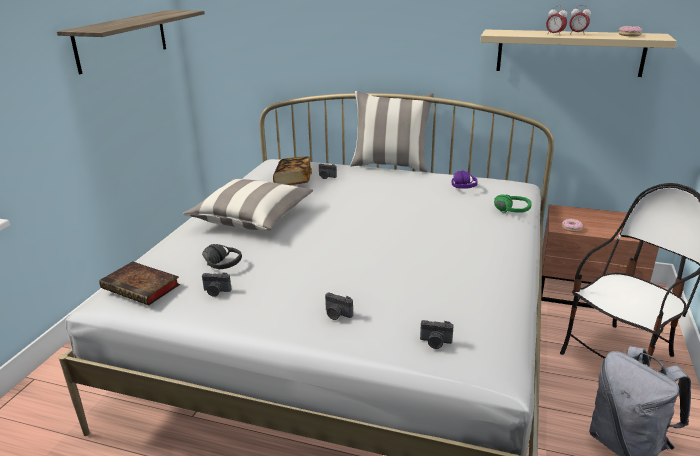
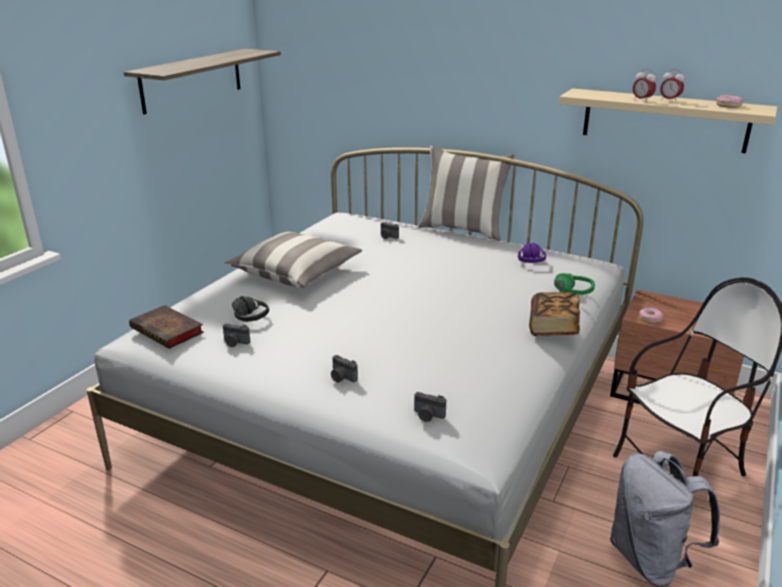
camera: 10 degrees right, 0 degrees up
book [273,157,312,185] -> book moved to [529,292,580,336]

